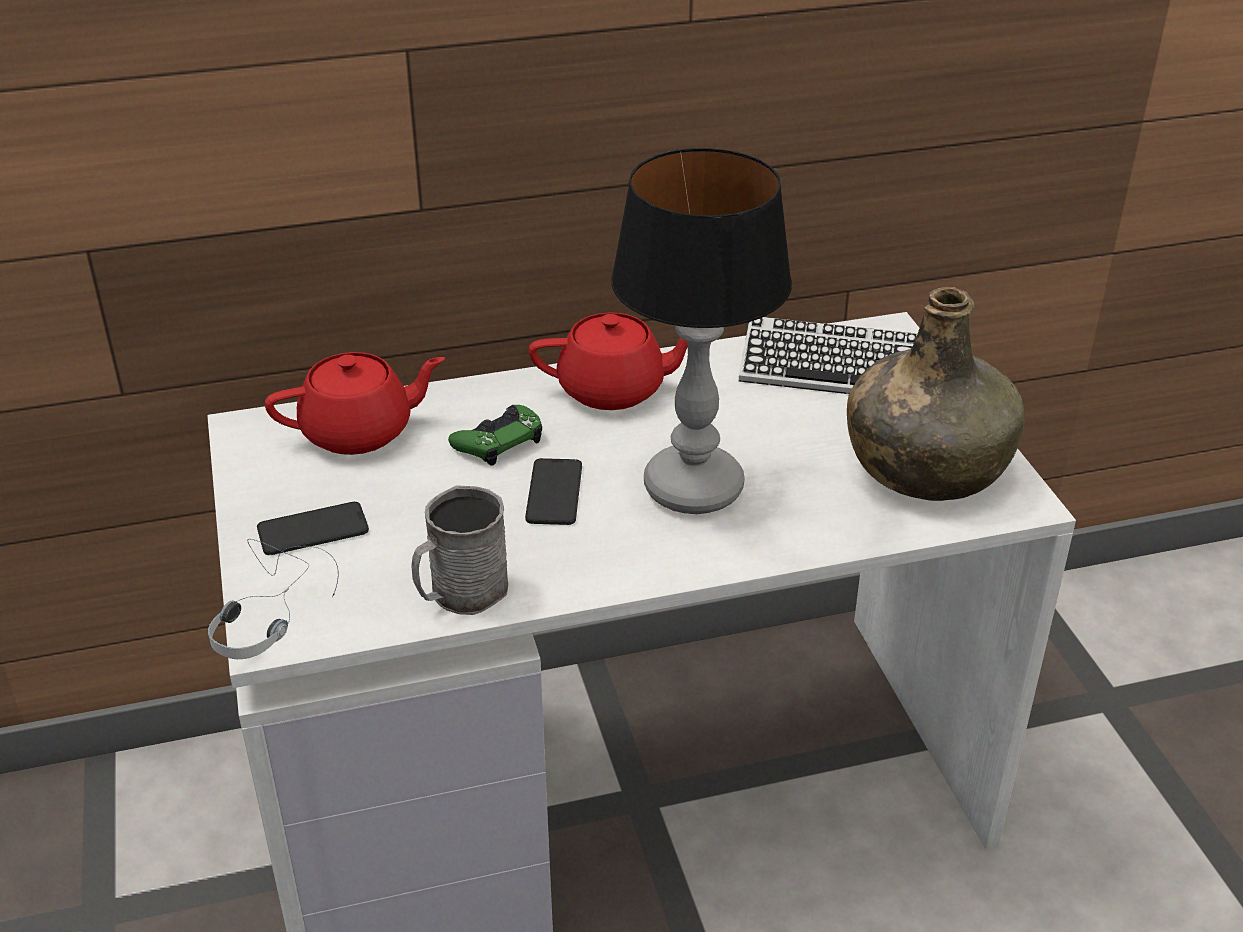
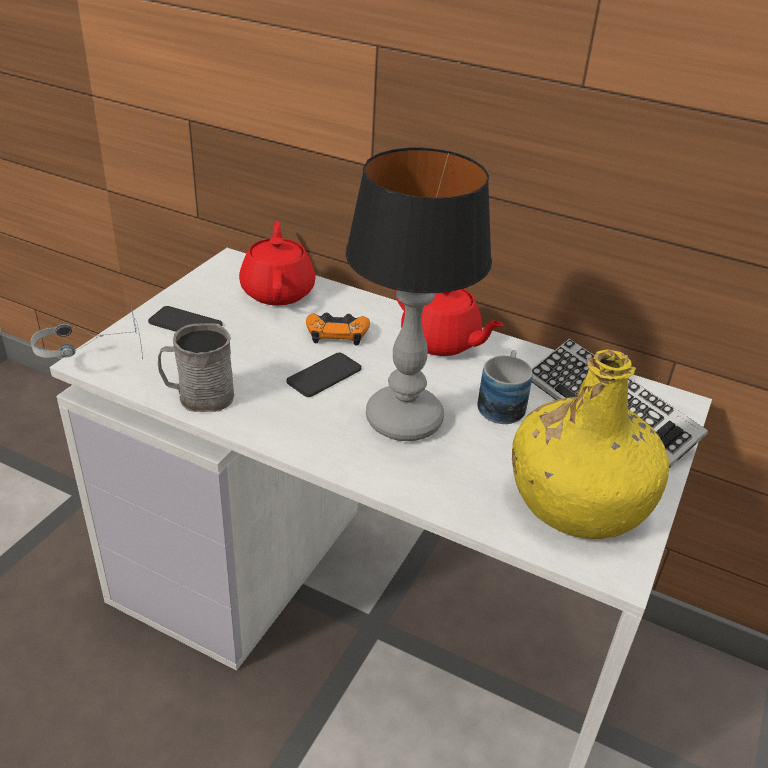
camera: 40 degrees right, 0 degrees up
red teapot [265,352,445,455] -> red teapot turned 120 degrees counterclockwise [239,221,316,305]
green game controller [448,405,542,466] -> orange game controller [306,313,370,346]
green bottle [847,287,1025,501] -> yellow bottle [512,349,669,539]
none -> mug [477,350,533,424]

